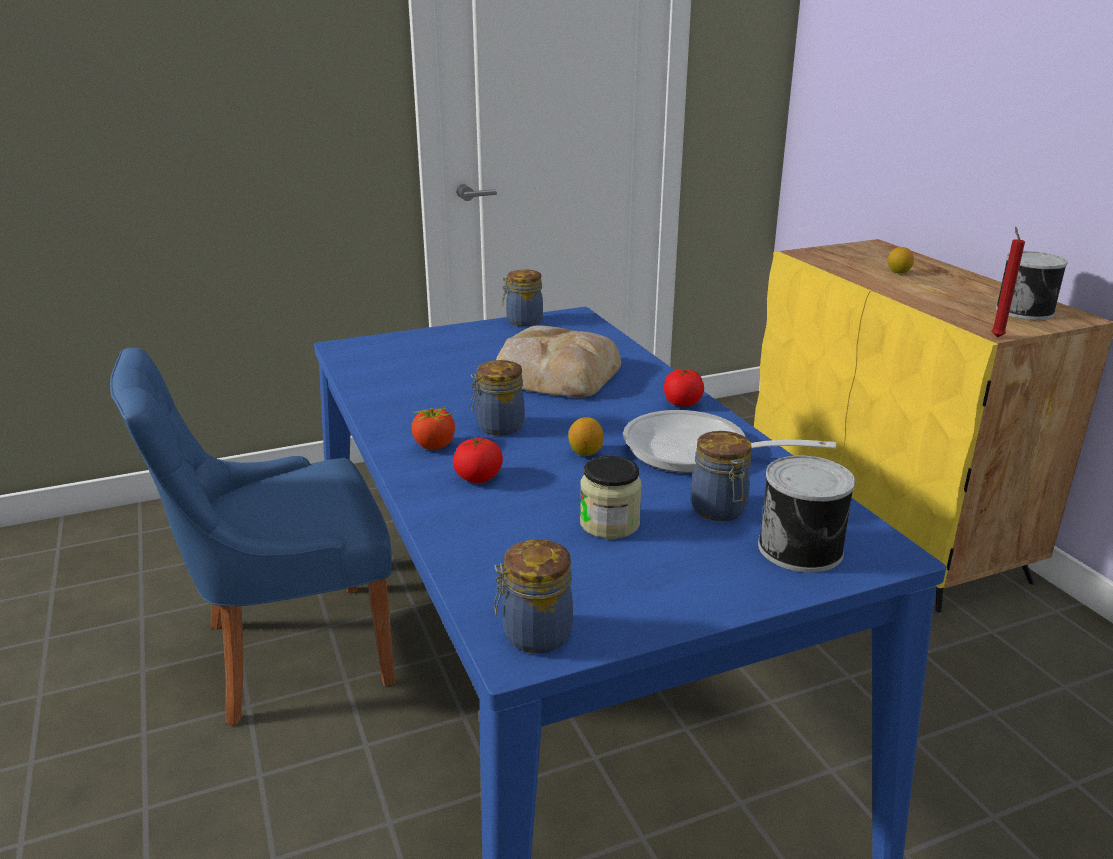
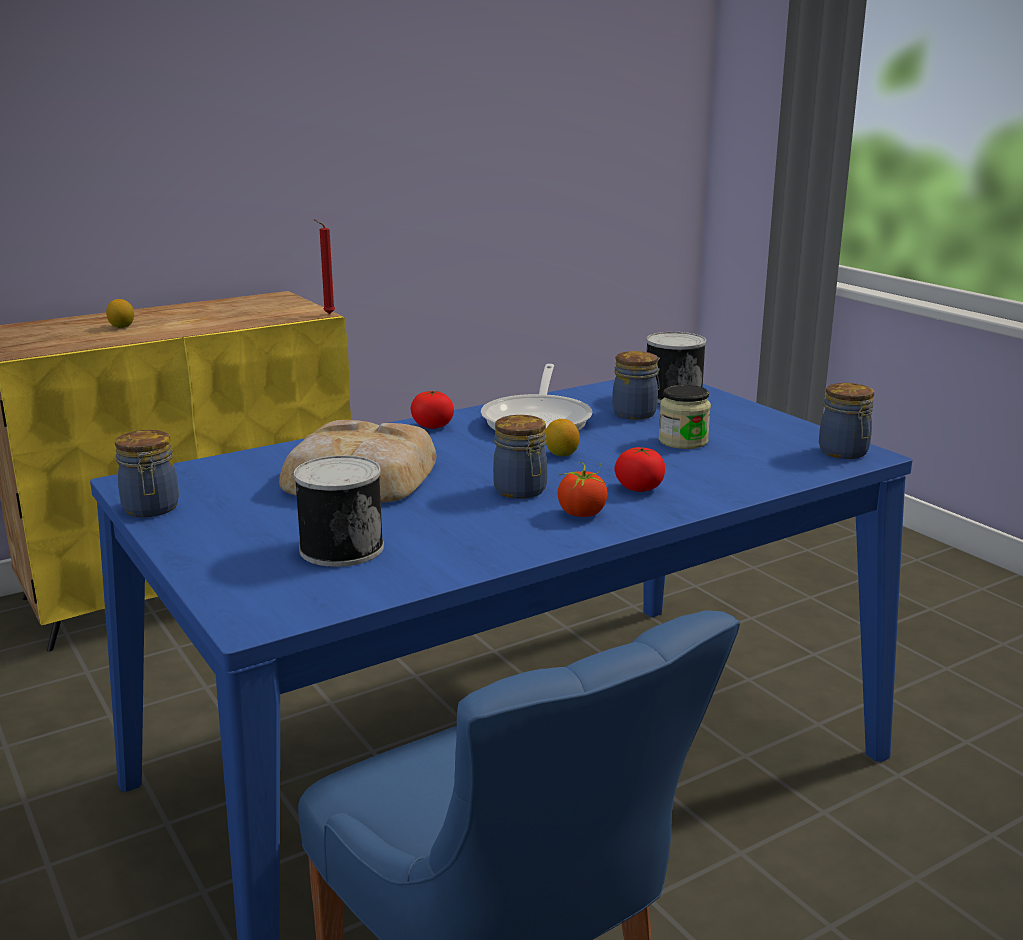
camera: 100 degrees left, 5 degrees down
can [996,251,1068,320] -> can moved to [294,455,384,567]

